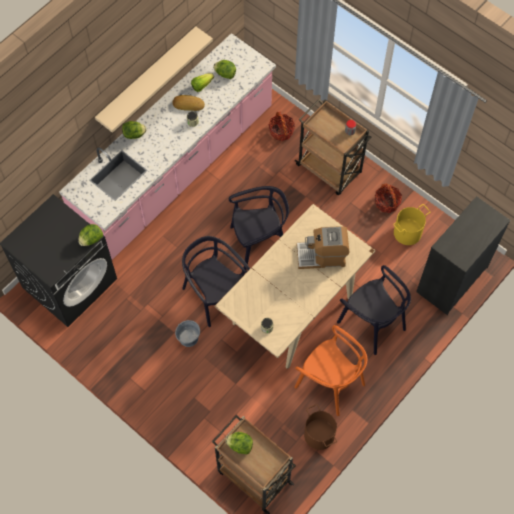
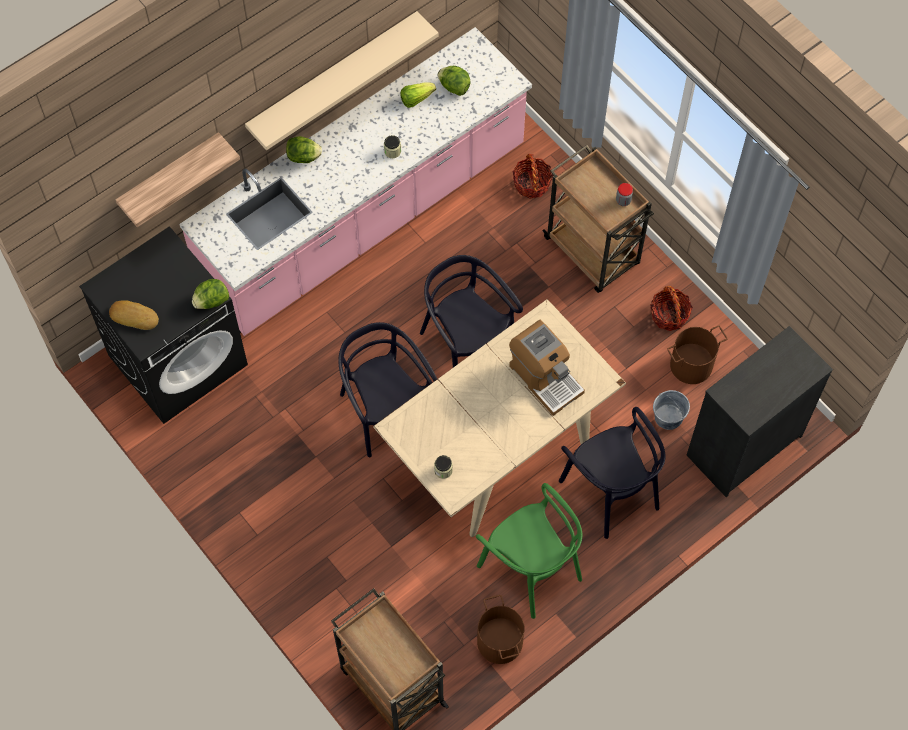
camera: 10 degrees right, 0 degrees up
bread [172,95,205,111] -> bread moved to [109,300,159,330]
grey bucket [175,320,200,347] -> grey bucket moved to [653,390,690,430]
lettuce [226,432,253,454] -> none
black chair [229,186,289,270] -> black chair turned 120 degrees counterclockwise [420,255,523,367]
orange chair [294,325,367,416] -> green chair [476,483,582,619]
coffee machine [297,226,349,269] -> coffee machine turned 135 degrees counterclockwise [509,320,585,416]
yellow bucket [393,204,430,245] -> brown bucket [667,325,728,384]
none -> shelf [116,132,240,227]

